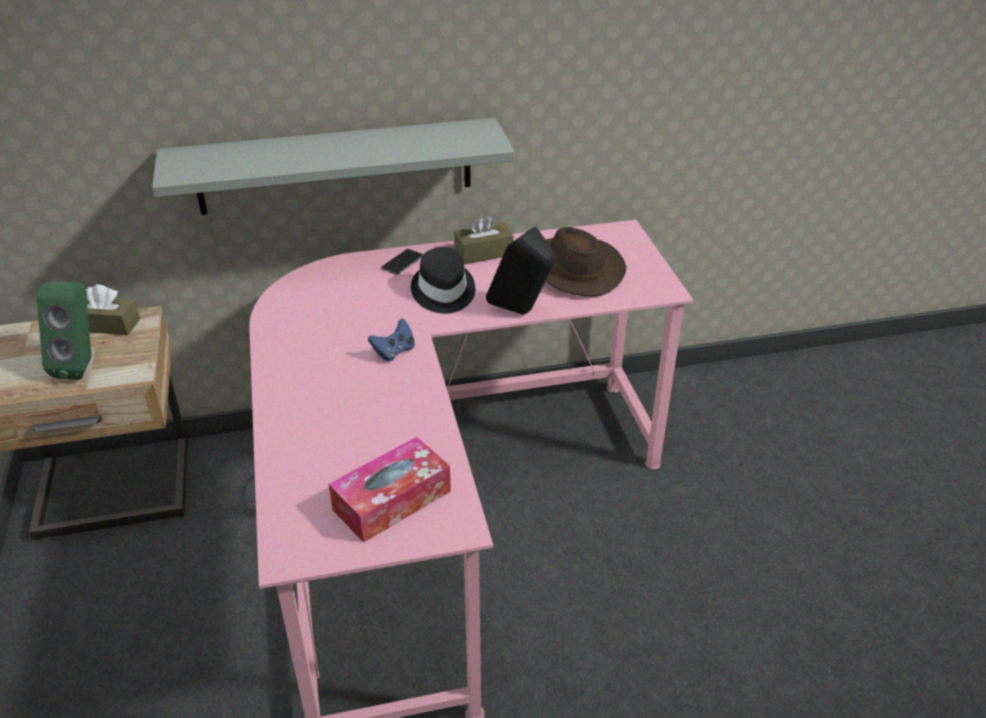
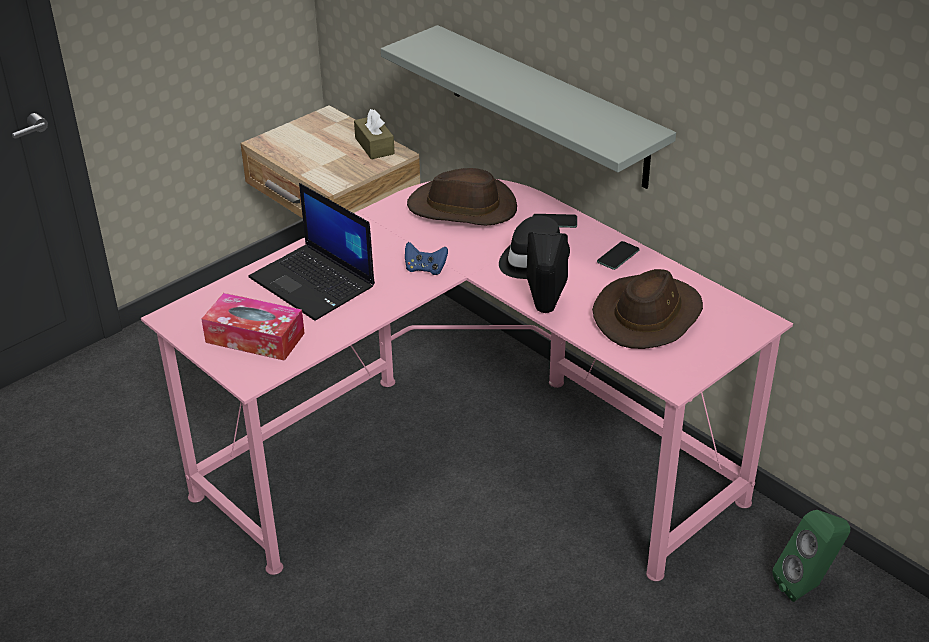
camera: 60 degrees right, 0 degrees up
green speaker [37,281,91,380] -> green speaker moved to [772,510,850,602]
brown tissue box [454,214,514,265] -> phone [597,241,640,270]
none -> laptop [248,183,375,321]
none -> brown hat [407,168,517,226]

